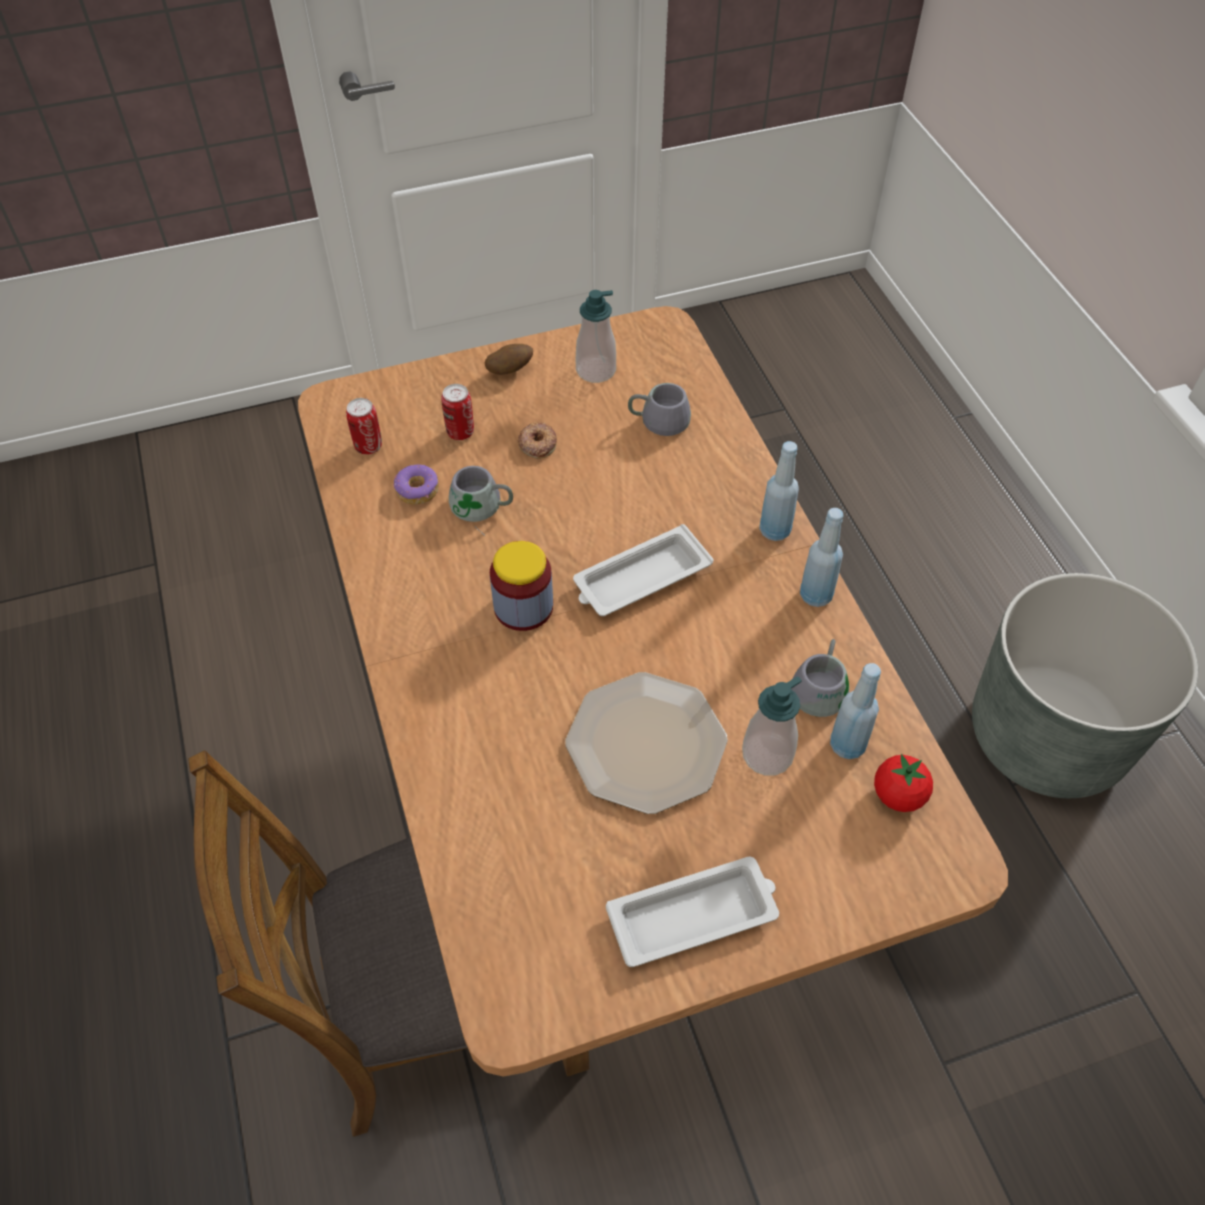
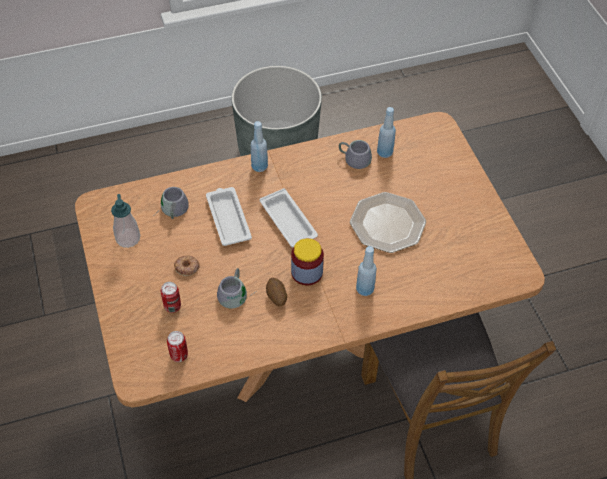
camera: 90 degrees left, 0 degrees up
donut [393,464,439,505] -> none
potato [485,344,533,375] -> potato moved to [266,278,287,306]
white tray [606,857,779,967] -> white tray moved to [206,187,252,246]
soap dispenser [742,676,802,776] -> none
blue bottle [800,508,844,607] -> blue bottle moved to [356,246,377,296]
tomato [874,754,933,812] -> none

